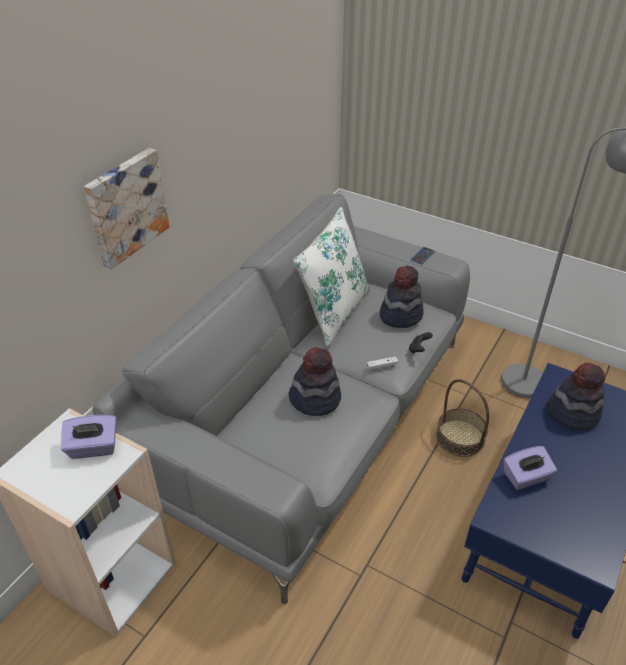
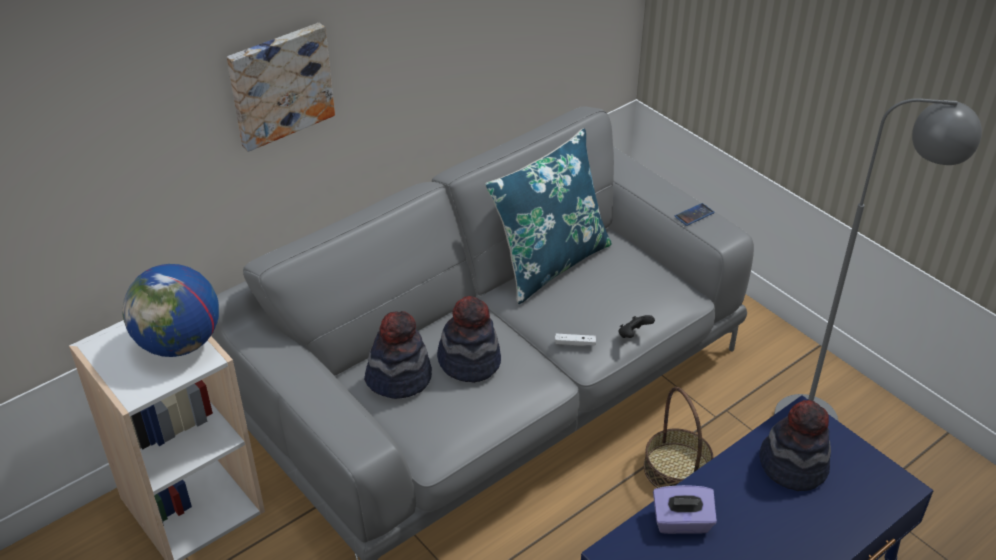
camera: 20 degrees right, 0 degrees up
purple tissue box [61,415,117,459] -> globe [123,264,219,357]
white pillow [293,207,369,348] -> blue pillow [485,128,612,304]
hat [380,265,424,328] -> hat moved to [364,311,432,399]

